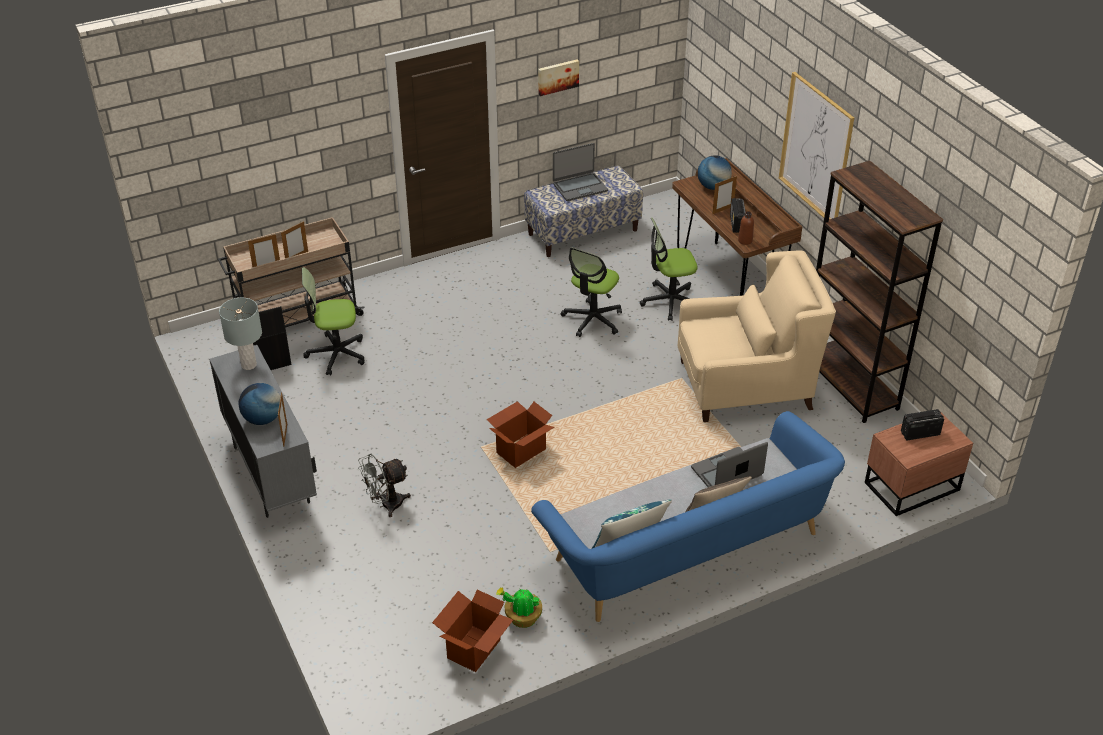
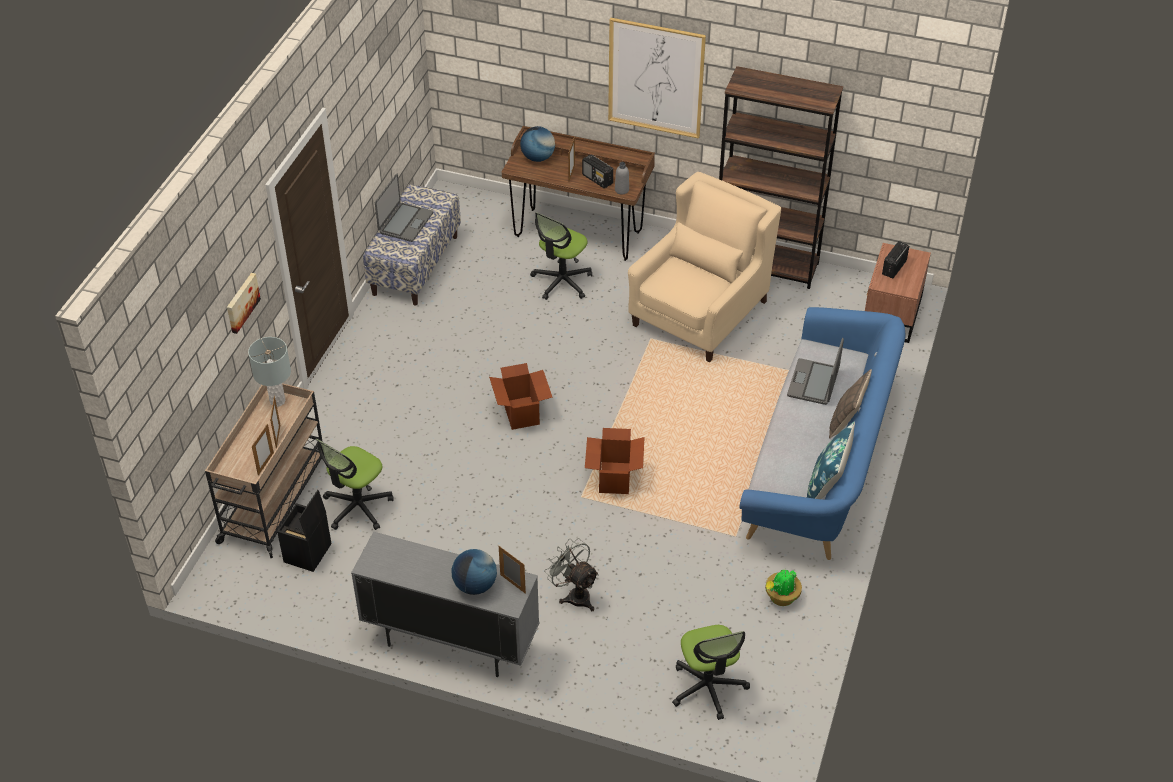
camera: 45 degrees left, 5 degrees up
grey table lamp [219,298,262,370] -> grey table lamp moved to [248,337,291,407]
grey fan [358,454,411,517] -> grey fan turned 120 degrees clockwise [544,538,599,611]
cardboard box [432,589,513,672] -> cardboard box moved to [489,363,553,430]
picture [538,59,579,96] -> picture moved to [227,273,261,334]
office chair [561,248,622,337] -> office chair moved to [672,625,750,720]
brown bottle [738,211,754,245] -> grey bottle [615,162,629,194]

